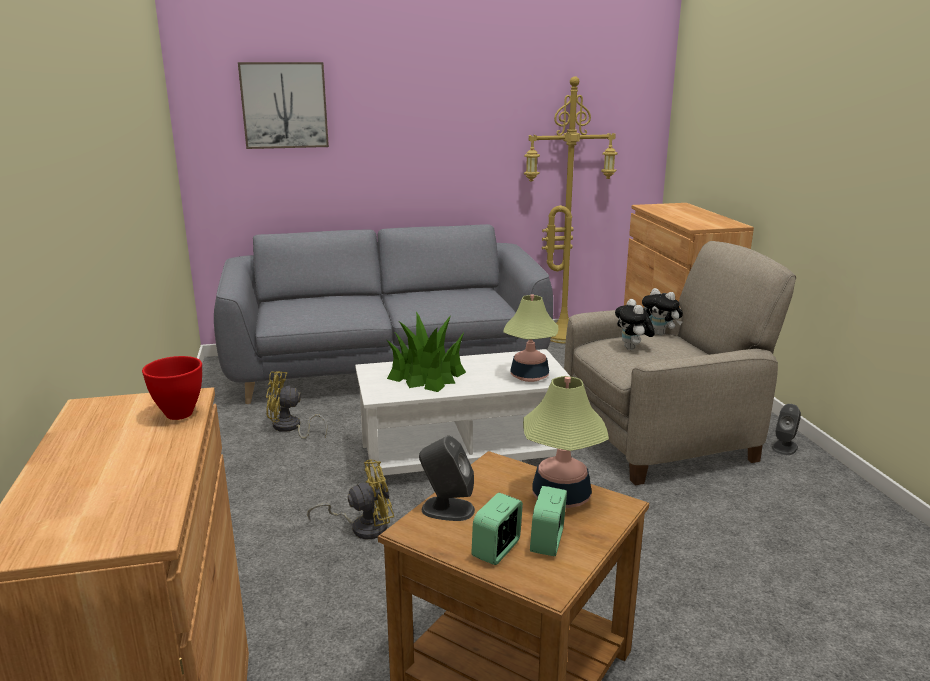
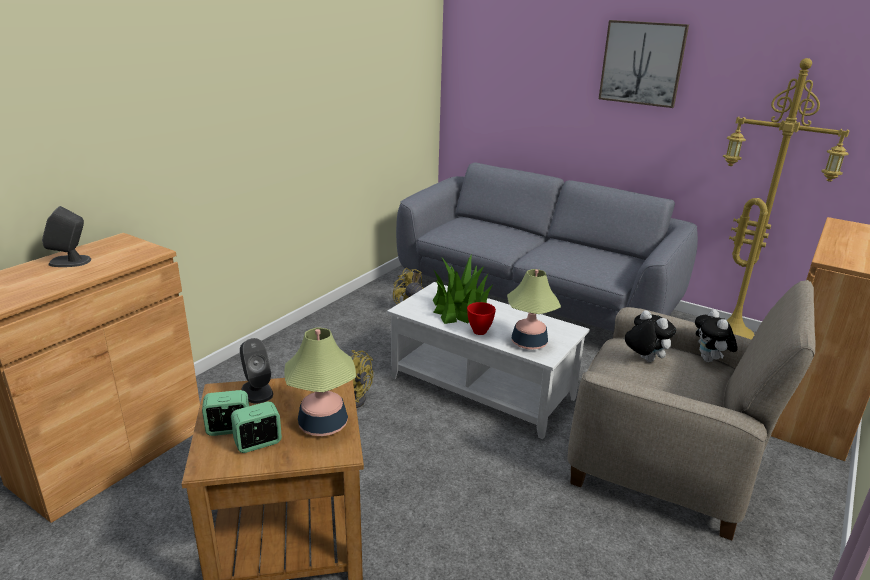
camera: 45 degrees right, 5 degrees up
red bowl [142,356,202,420] -> red bowl moved to [467,302,496,335]
picture [238,62,329,149] -> picture moved to [599,20,689,108]
plush toy [615,299,655,350] -> plush toy turned 105 degrees clockwise [625,310,676,362]
grey speaker [772,404,801,455] -> grey speaker moved to [42,206,91,267]

